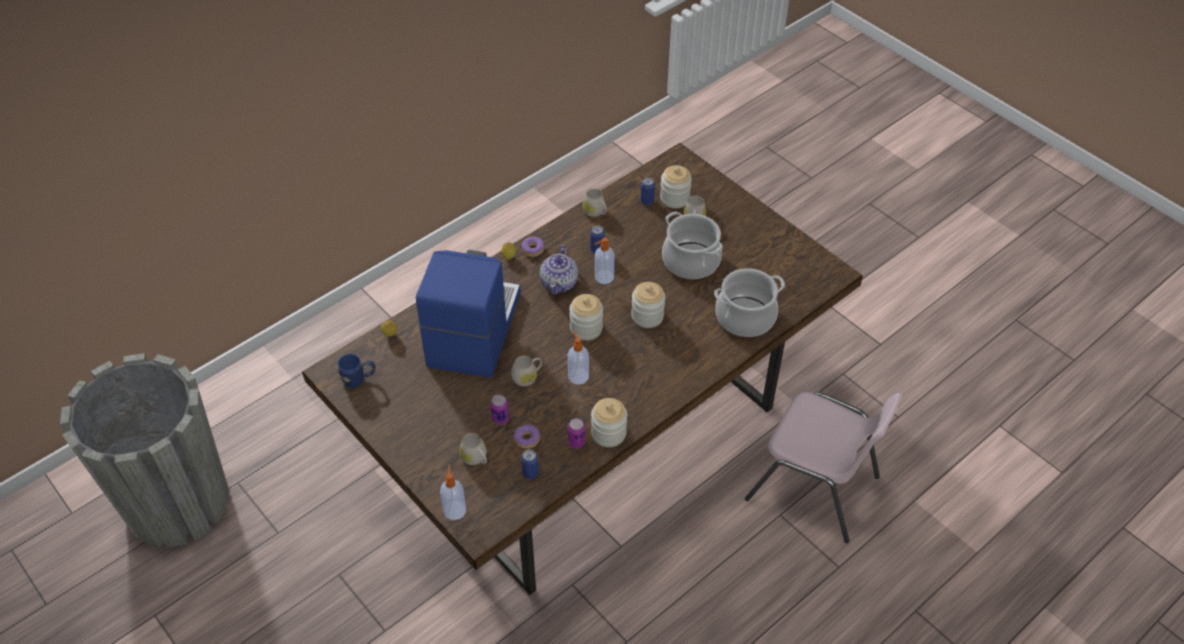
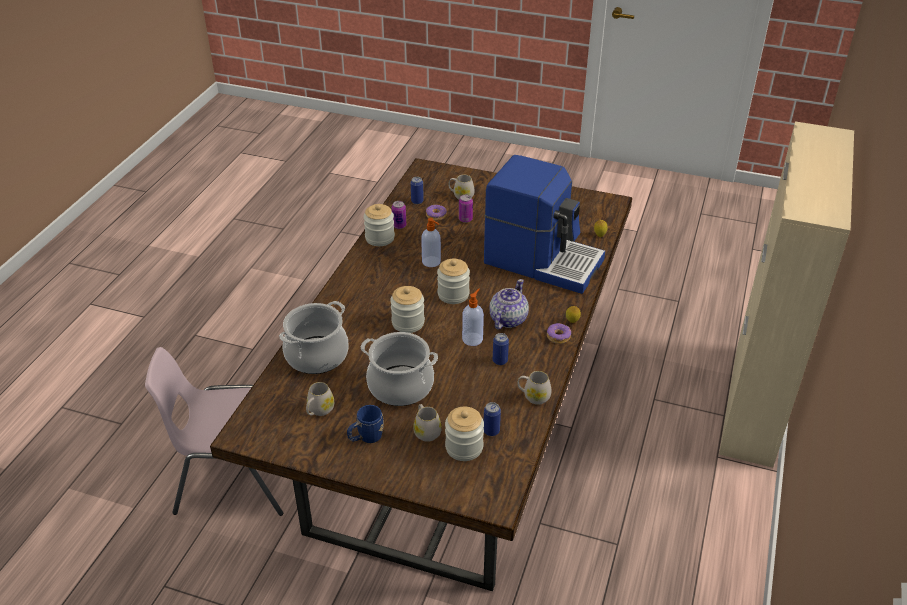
camera: 150 degrees right, 10 degrees down
grey planter [60,353,228,548] -> none
blue mug [337,354,375,388] -> blue mug moved to [347,405,384,443]
coffee machine [416,250,521,378] -> coffee machine turned 45 degrees counterclockwise [484,155,605,294]
soap dispenser [440,464,466,520] -> none
white mug [511,356,542,386] -> white mug moved to [306,382,334,416]
teapot [540,245,578,295] -> teapot turned 45 degrees clockwise [490,279,529,330]
none -> beige cabinet [719,121,854,468]

